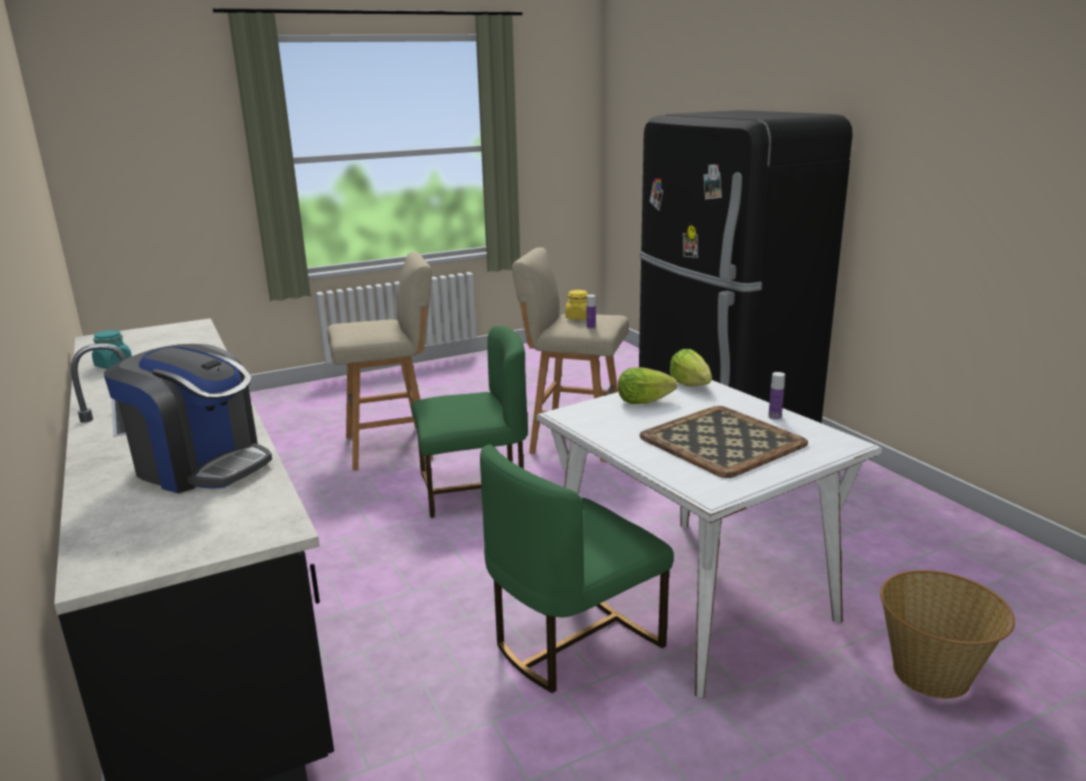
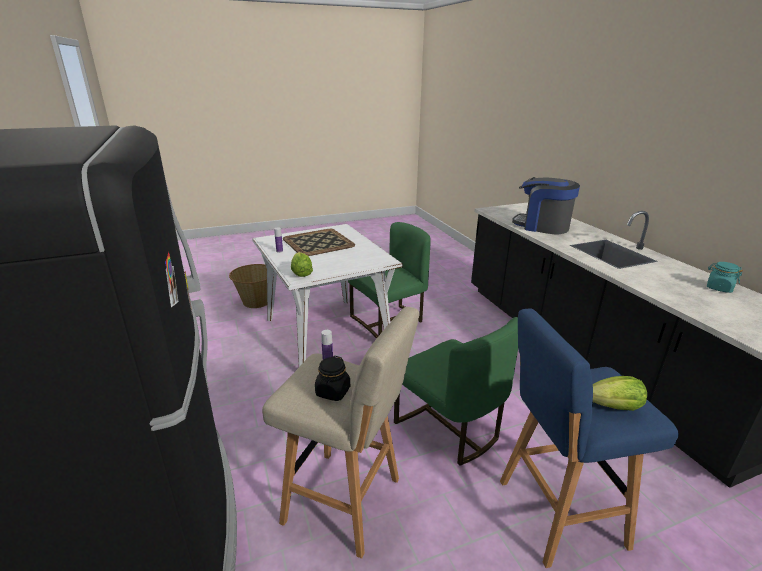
camera: 175 degrees left, 5 degrees up
beige stool [327,252,433,471] -> blue stool [500,308,679,568]
green chair [412,326,528,518] -> green chair turned 120 degrees counterclockwise [394,317,518,466]
yellow jar [565,290,588,320] -> black jar [315,356,350,401]
lettuce [618,367,677,404] -> lettuce moved to [593,376,647,411]

